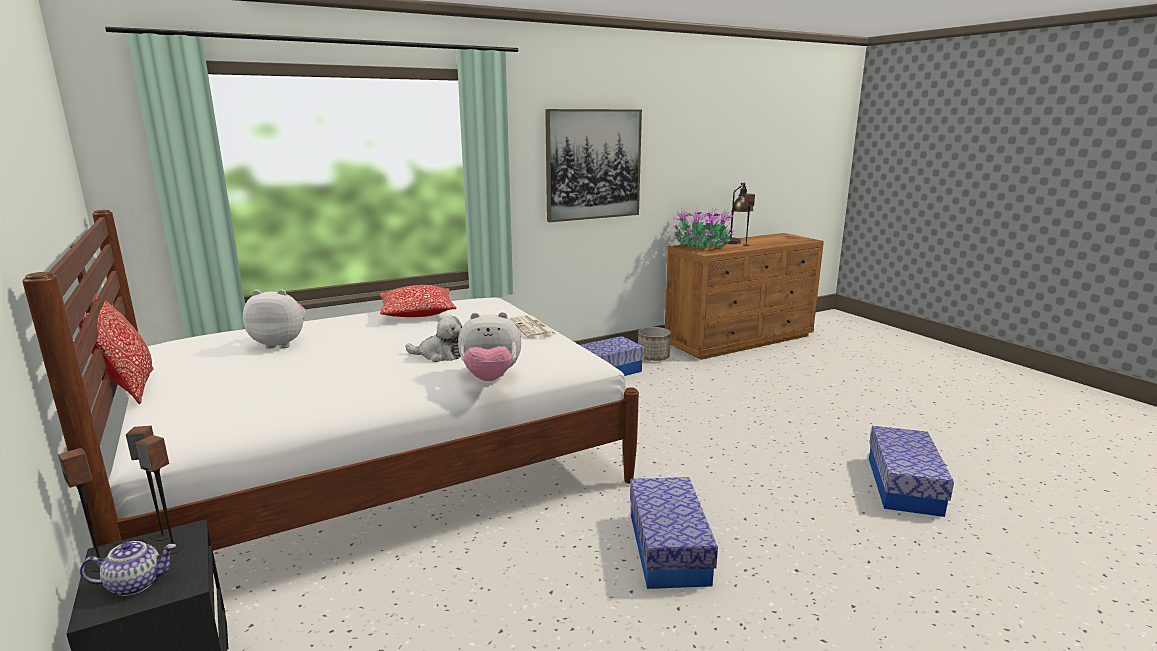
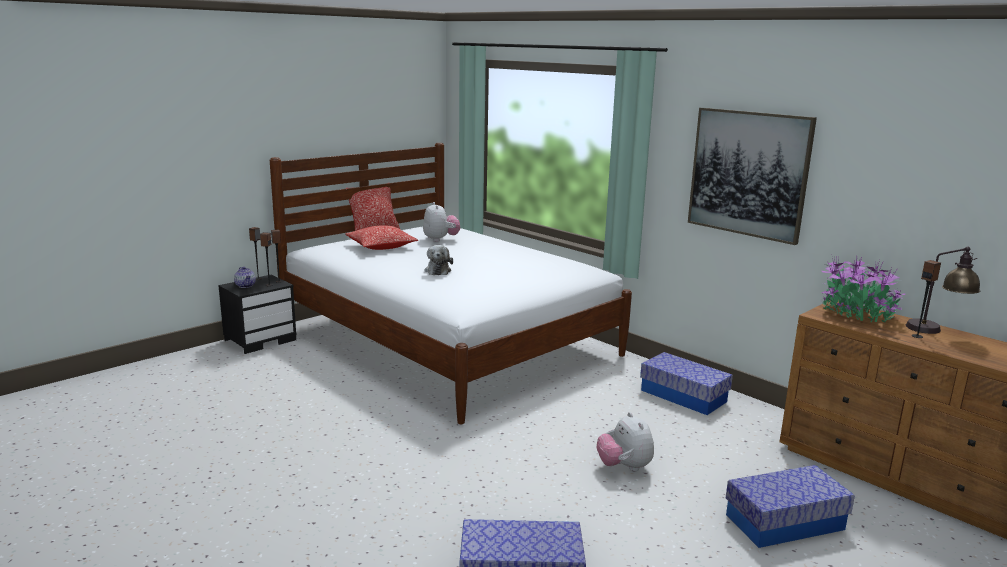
camera: 75 degrees right, 0 degrees up
pillow [380,285,457,317] -> pillow moved to [345,225,418,250]
plush toy [458,312,521,381] -> plush toy moved to [597,412,654,471]
newspaper [509,315,557,338] -> none
storage box [630,477,718,589] -> storage box moved to [726,465,855,548]
planter [638,327,671,361] -> none

